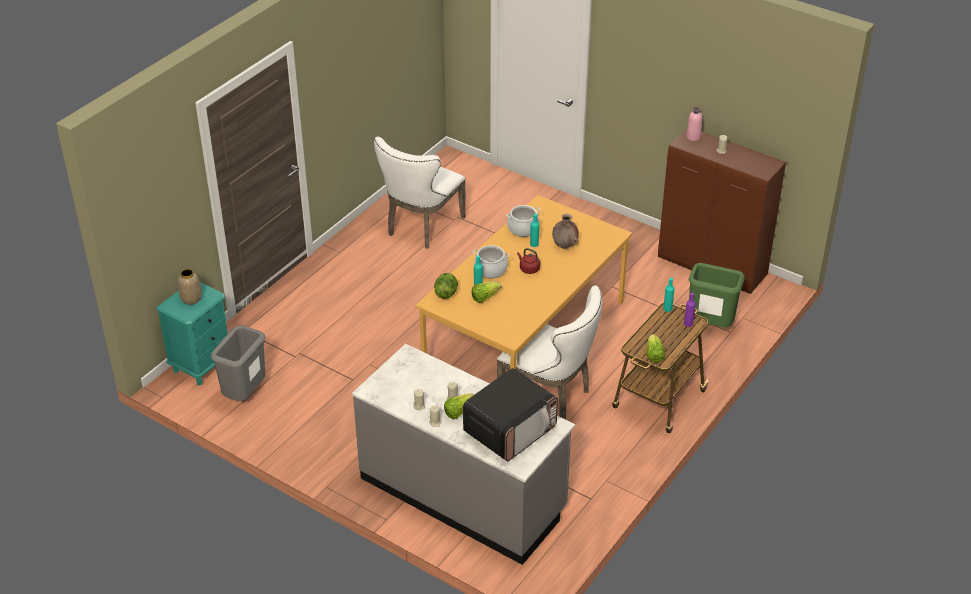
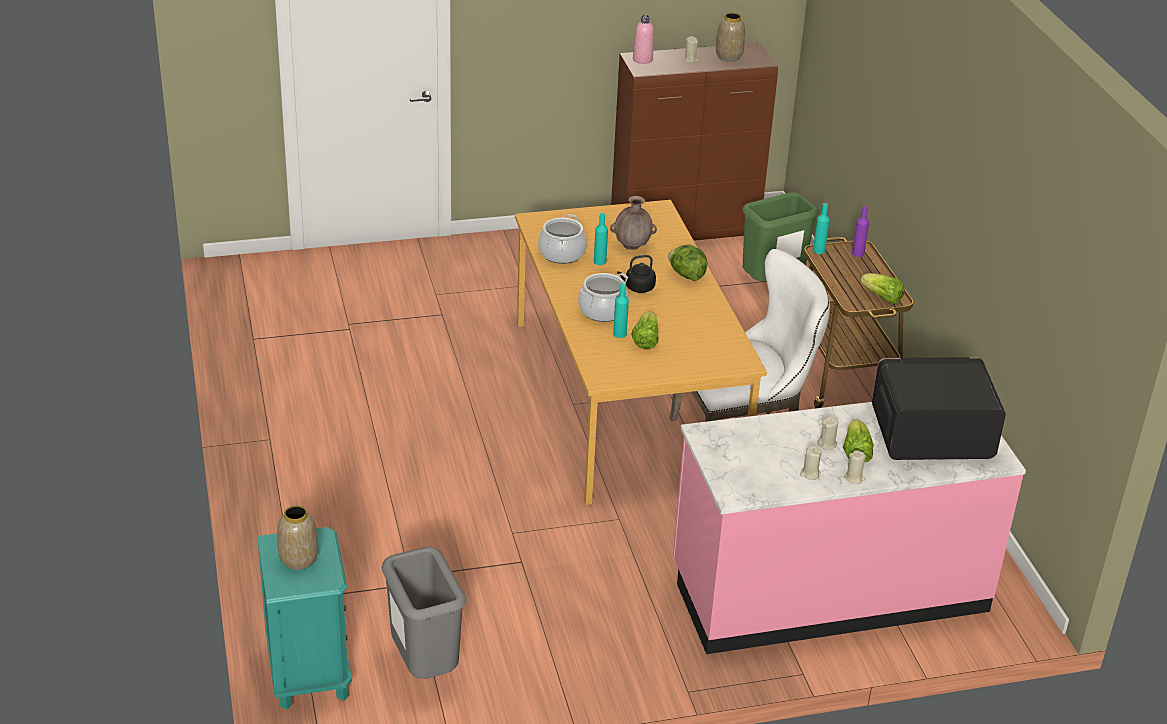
camera: 50 degrees left, 5 degrees down
grey counter [352,344,575,565] -> pink counter [673,402,1026,654]
white chair [374,137,466,249] -> none
lettuce [434,273,458,299] -> lettuce moved to [668,245,707,281]
microwave [463,368,558,461] -> microwave turned 90 degrees counterclockwise [872,357,1006,460]
red kettle [517,248,540,274] -> black kettle [617,255,656,293]
none -> vase [716,12,745,62]

